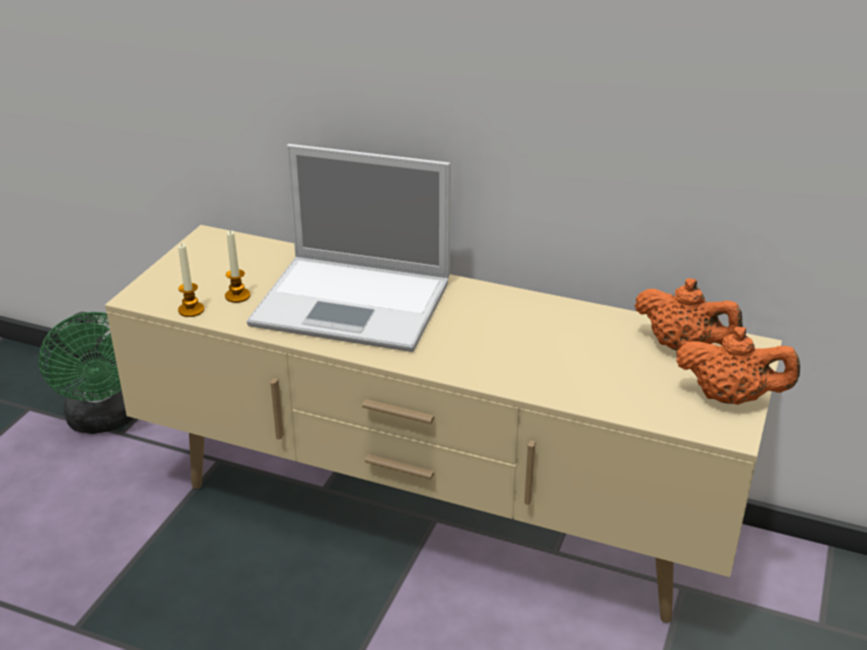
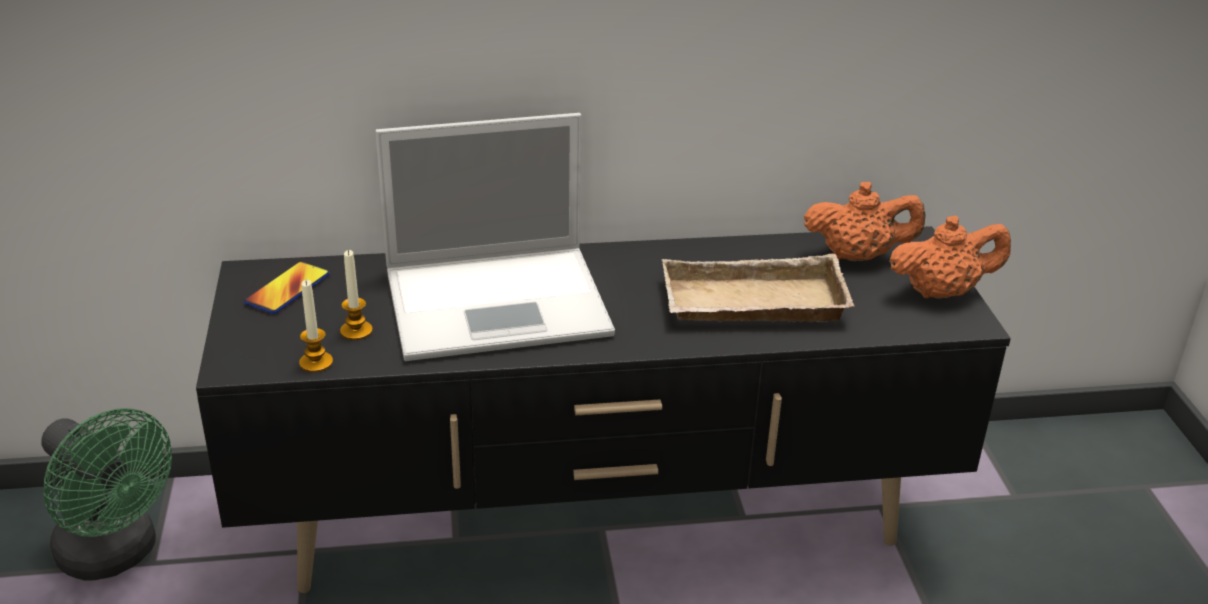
camera: 30 degrees left, 0 degrees up
beige tv stand [105,225,782,623] -> black tv stand [196,226,1011,593]
none -> phone [244,261,330,314]
none -> beige tray [662,254,854,322]

